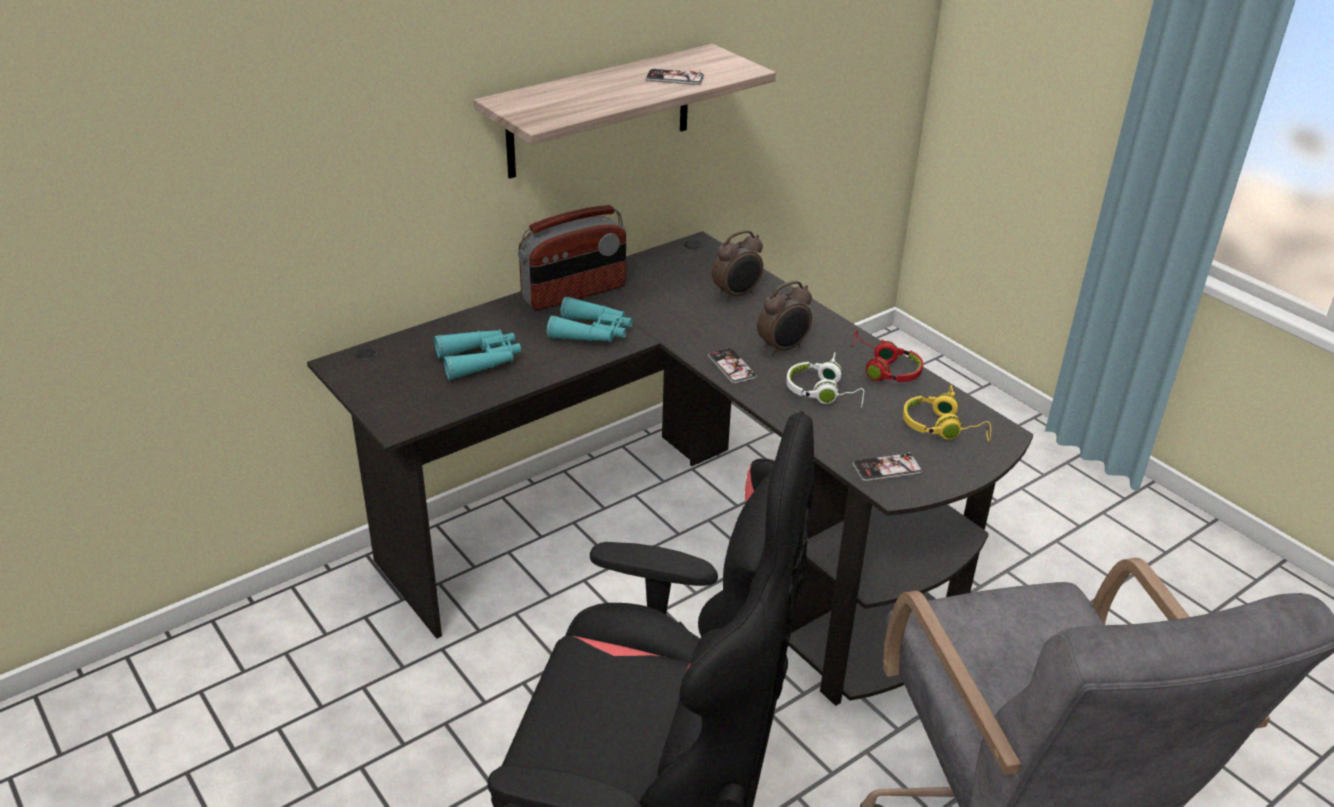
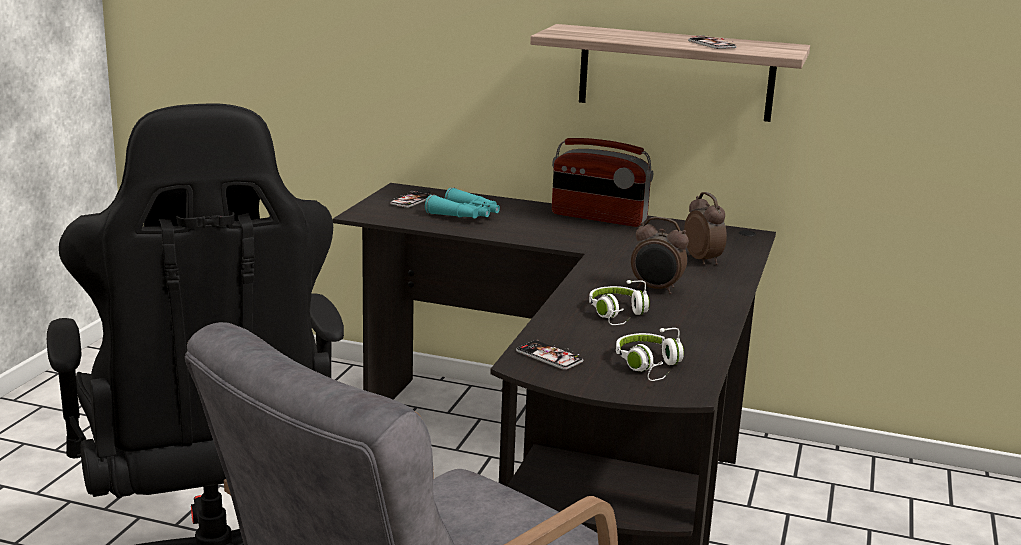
camera: 55 degrees right, 15 degrees down
turquoise binoculars [547,297,632,342] -> none
phone [708,348,757,384] -> phone moved to [390,191,430,208]
alarm clock [712,230,763,301] -> alarm clock turned 135 degrees counterclockwise [684,192,727,265]
red headphones [850,330,923,382] -> none
yellow headphones [903,385,991,442] -> white headphones [616,328,684,381]

